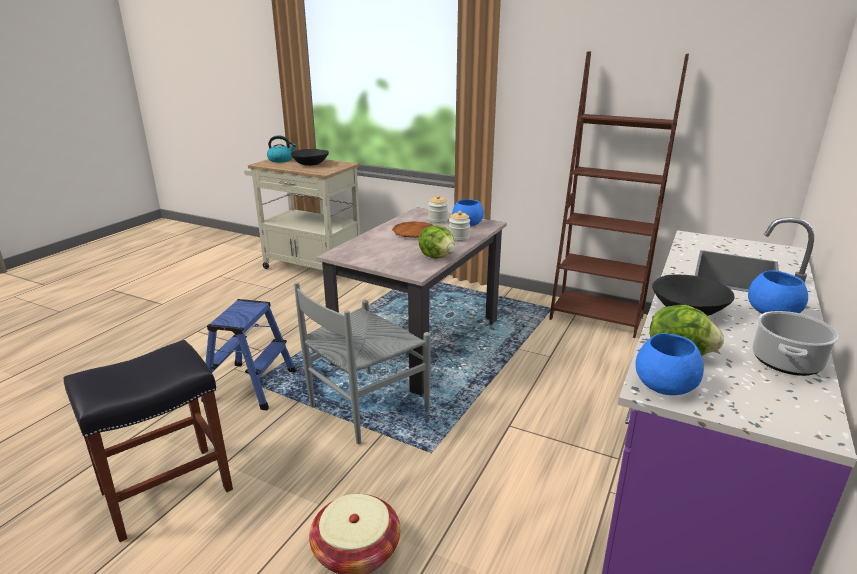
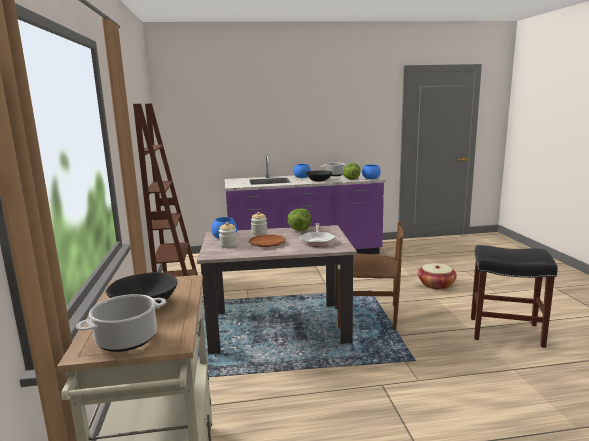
camera: 125 degrees left, 10 degrees down
blue step ladder [201,299,296,410] -> none
kettle [267,135,296,163] -> cooking pot [76,294,166,352]
grey chair [294,282,431,444] -> brown chair [337,222,403,329]
none -> frying pan [299,223,336,247]

